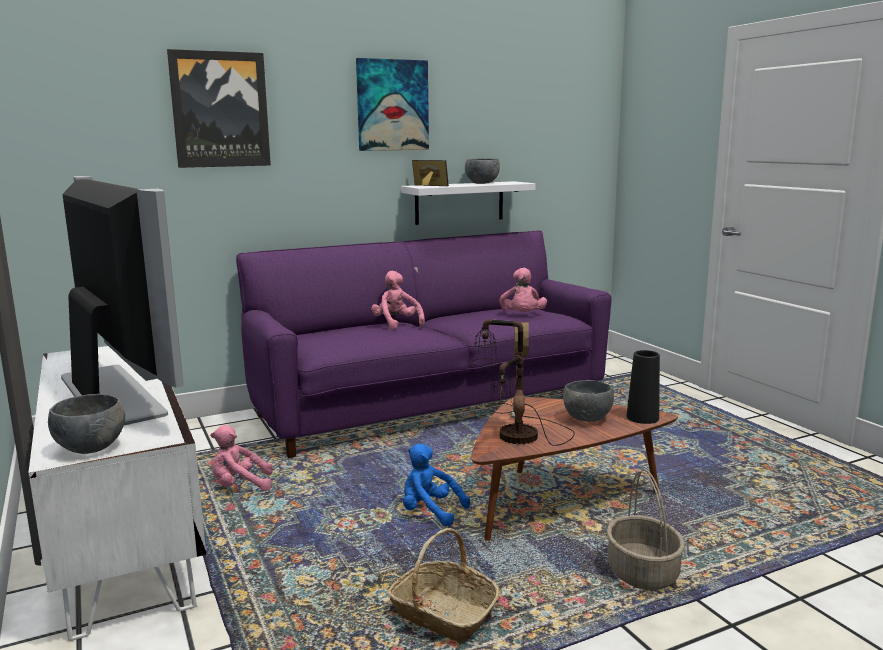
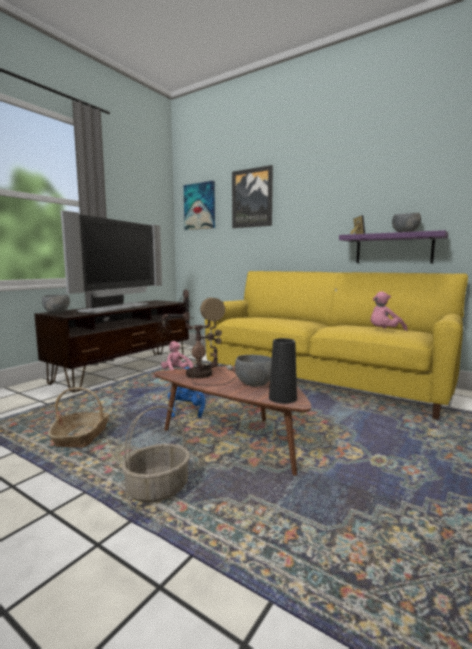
camera: 60 degrees right, 5 degrees down
white tv stand [28,346,206,641] -> brown tv stand [34,300,189,392]
purple sofa [236,230,611,458] -> yellow sofa [205,271,468,420]
picture [356,58,429,151] -> picture moved to [184,181,215,230]
pink plush toy [371,271,425,330] -> none
white shelf [401,181,536,225] -> purple shelf [339,230,448,263]

